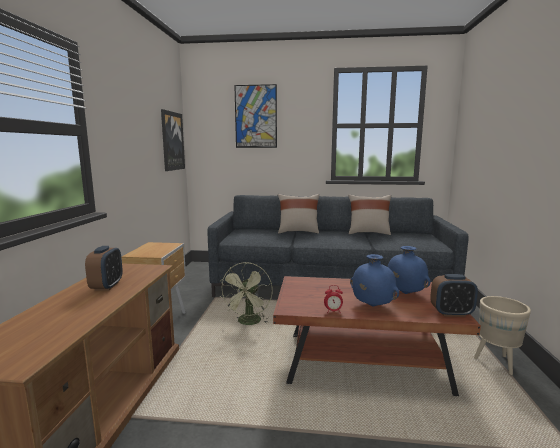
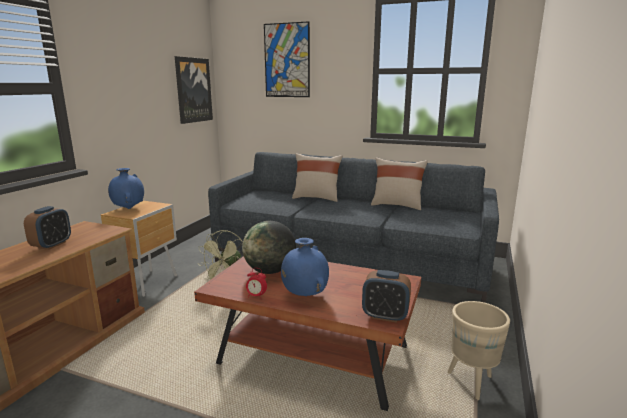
camera: 15 degrees right, 5 degrees up
blue vase [388,246,431,294] -> blue vase moved to [108,168,144,209]
none -> globe [242,221,296,274]

